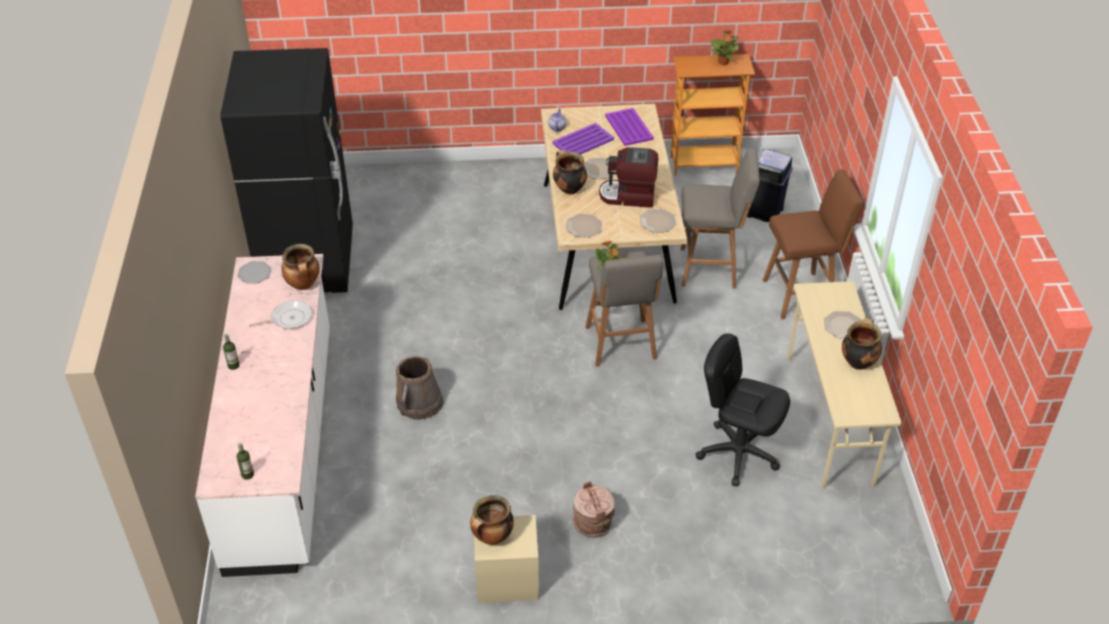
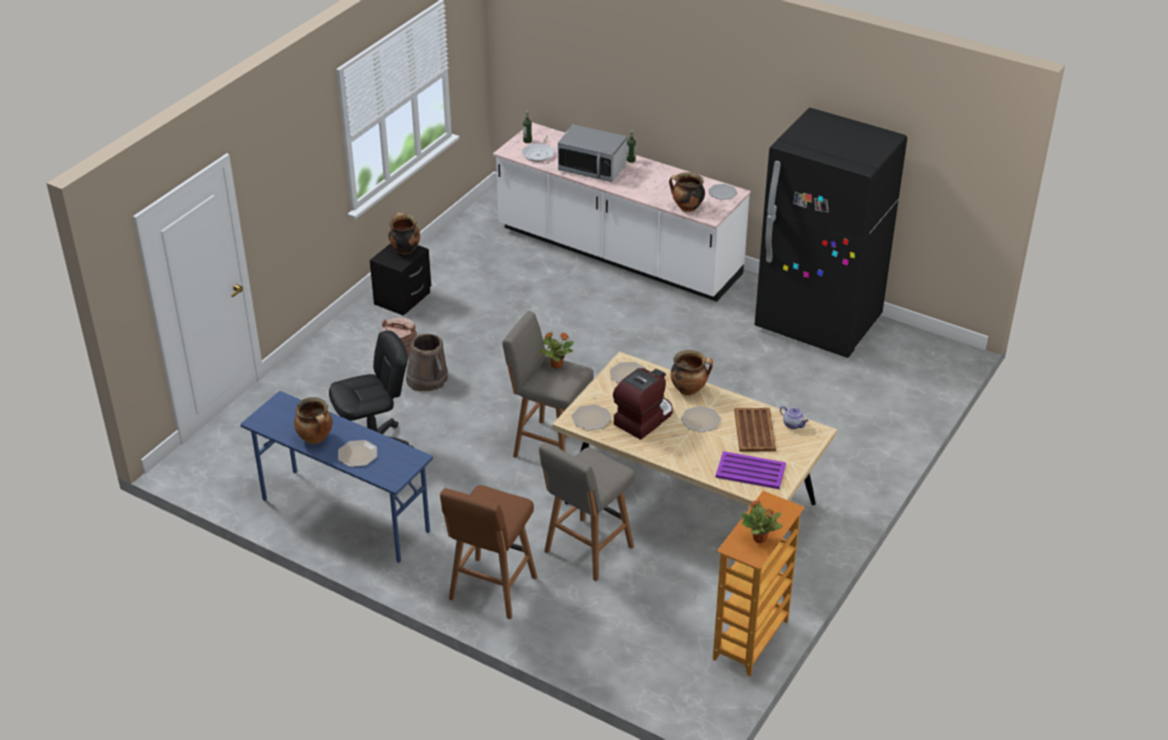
camera: 125 degrees right, 5 degrees down
frying pan [249,300,312,329] -> frying pan moved to [522,136,554,162]
brown bucket [396,356,444,420] -> brown bucket moved to [406,334,448,391]
beige nightstand [474,515,539,603] -> black nightstand [370,243,431,316]
purple tray [552,123,614,155] -> brown tray [734,408,776,452]
blue trash can [747,149,793,222] -> none
beige desk [787,281,902,489] -> blue desk [241,391,433,563]
none -> microwave [558,124,627,182]

